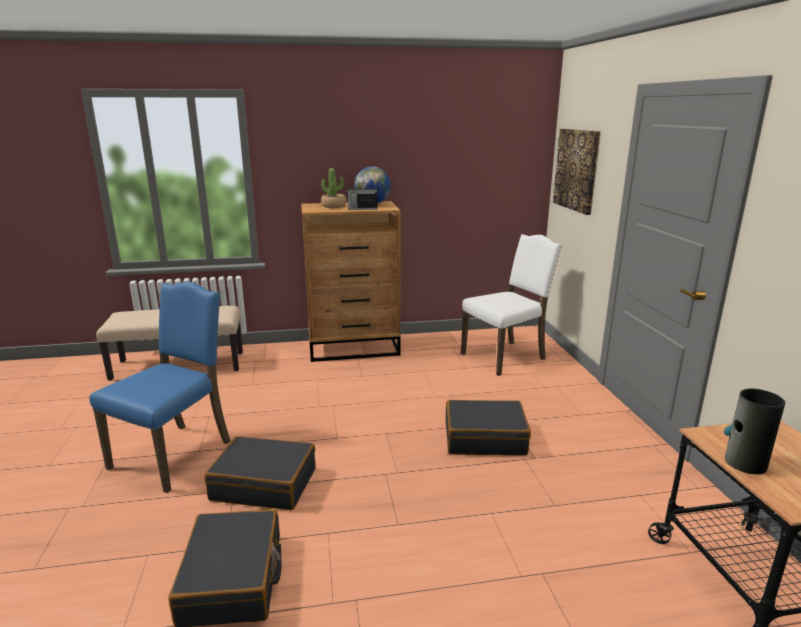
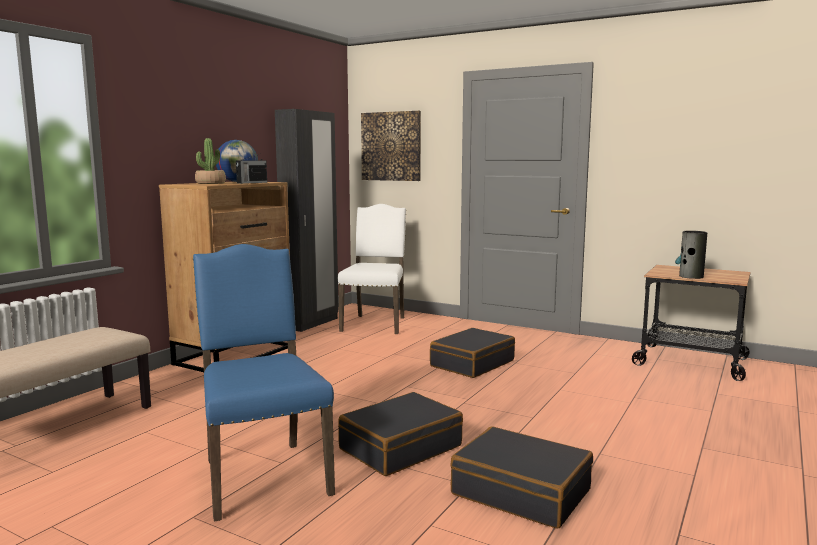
camera: 50 degrees left, 10 degrees down
none -> black wardrobe [275,109,339,332]

